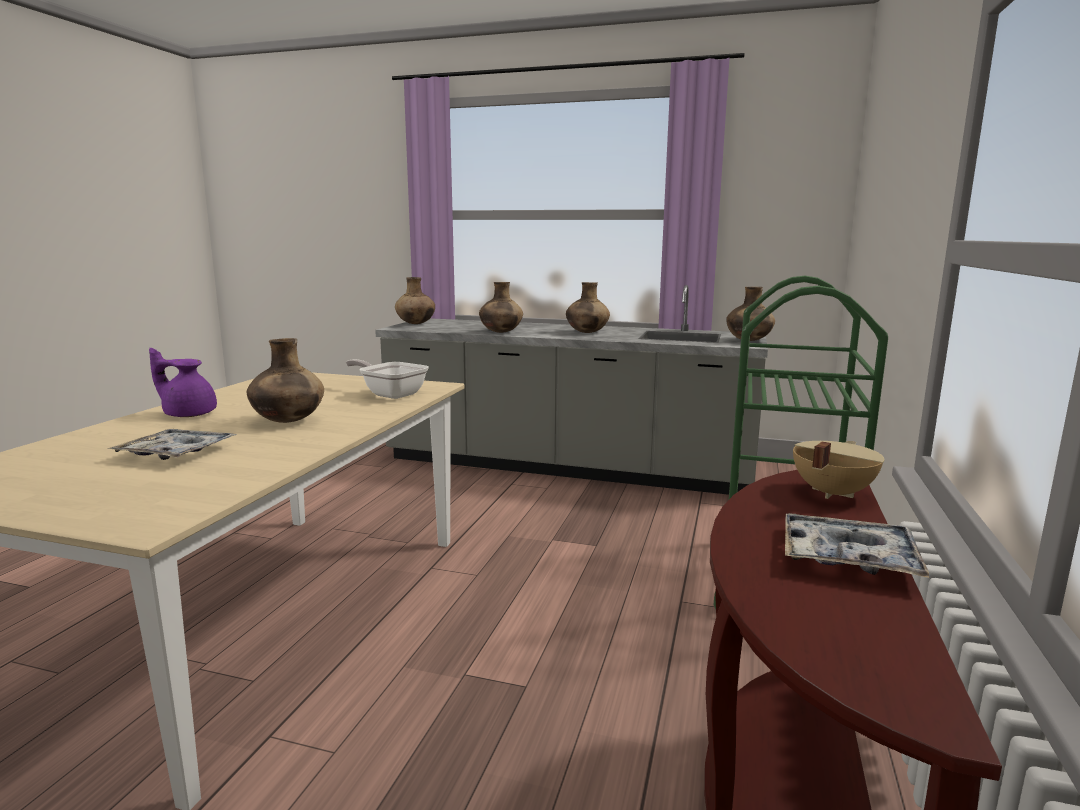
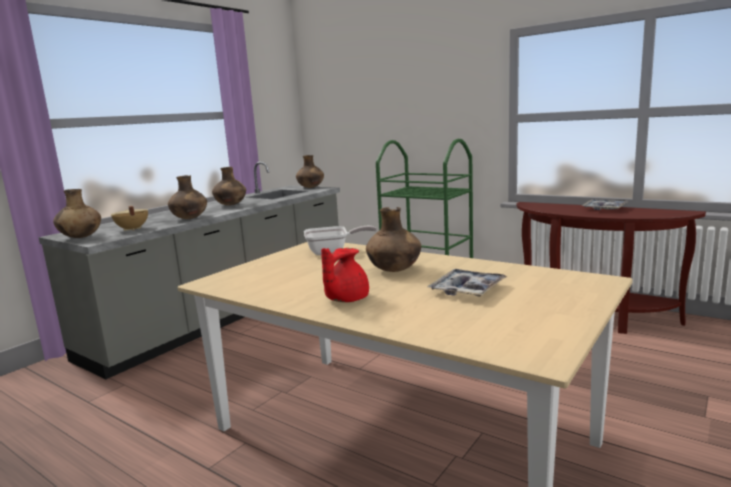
camera: 70 degrees left, 0 degrees up
purple teapot [149,348,217,417] -> red teapot [321,248,369,302]
frying pan [346,359,429,399] -> frying pan turned 150 degrees counterclockwise [304,226,377,255]
beige cooking pot [793,441,884,499] -> beige cooking pot moved to [111,206,148,231]

